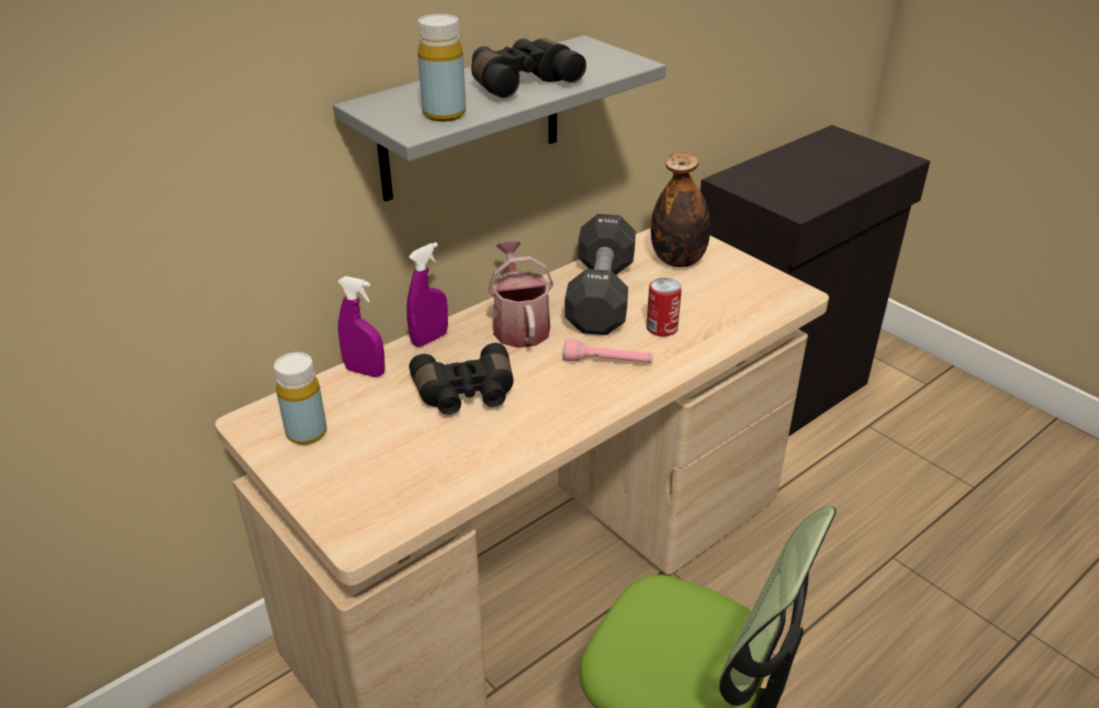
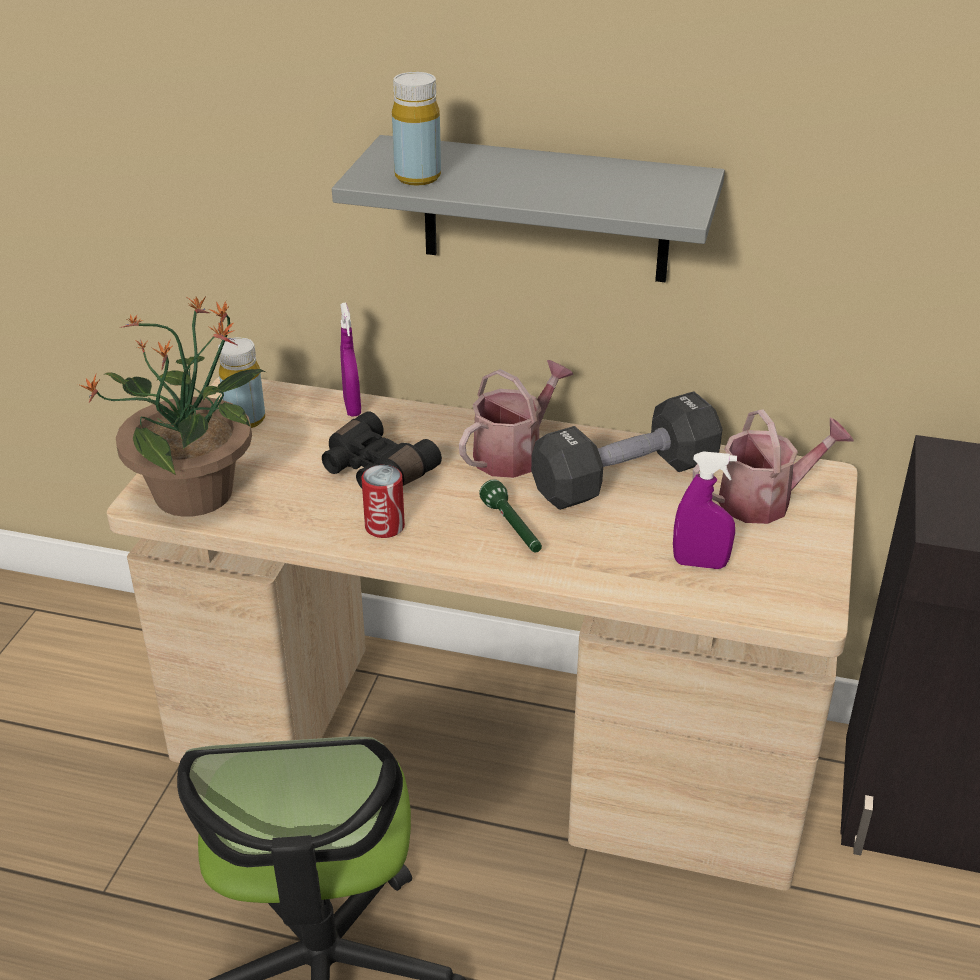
camera: 55 degrees right, 0 degrees up
purple spray bottle [407,242,448,347] -> purple spray bottle moved to [673,451,737,569]
black binoculars [471,38,586,99] -> none
pink flashlight [563,339,653,363] -> green flashlight [479,479,542,552]
can [646,278,682,337] -> can moved to [362,465,405,538]
bottle [651,152,710,267] -> watering can [693,409,854,524]
none -> potted plant [78,296,266,517]

